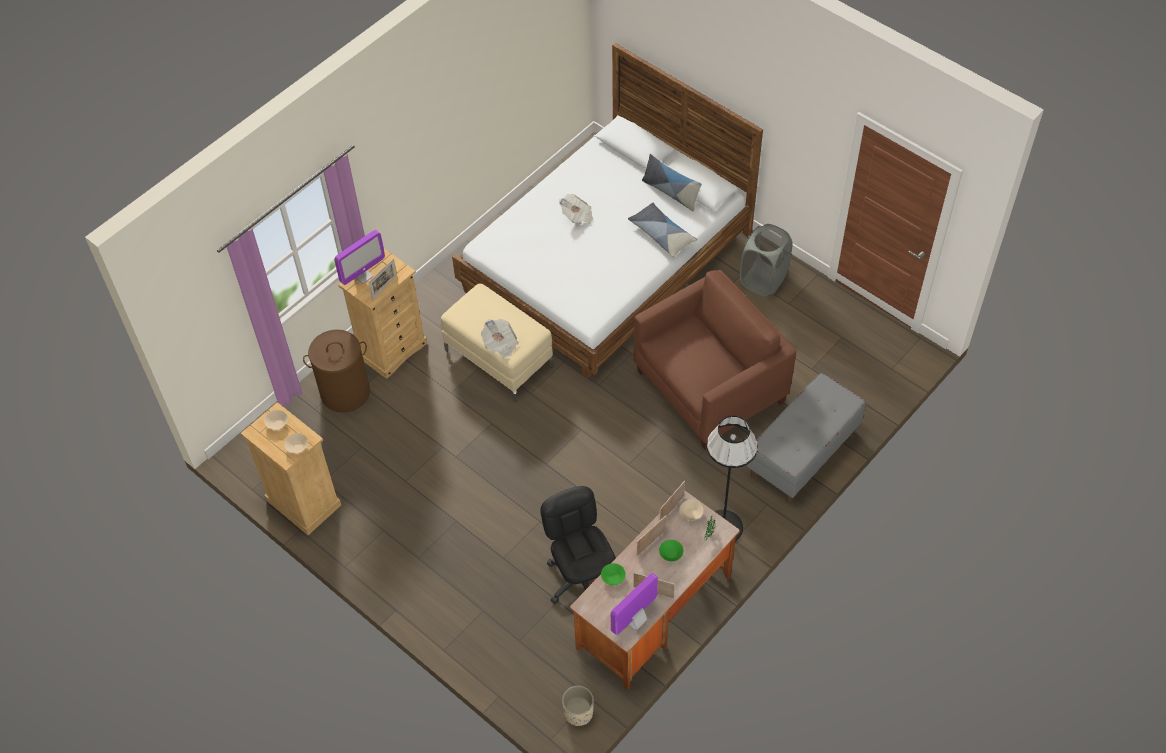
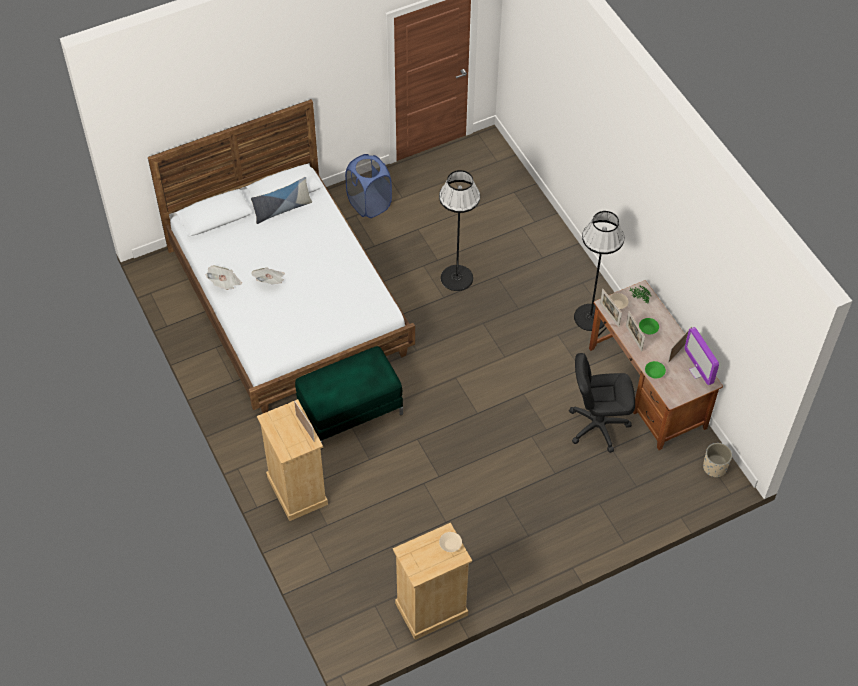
camera: 70 degrees left, 0 degrees up
beige bowl [264,410,288,430] -> none
brown laundry basket [303,329,370,413] -> none
monitor [334,230,385,285] -> none
beige ottoman [441,283,553,401] -> green ottoman [295,346,403,449]
newspaper [481,319,519,359] -> newspaper moved to [205,265,242,290]
pillow [628,203,697,257] -> none
brown armchair [634,270,796,450] -> black floor lamp [439,170,480,291]
grey laundry basket [740,224,793,296] -> blue laundry basket [345,154,392,218]
grey bench [747,373,866,503] -> none

